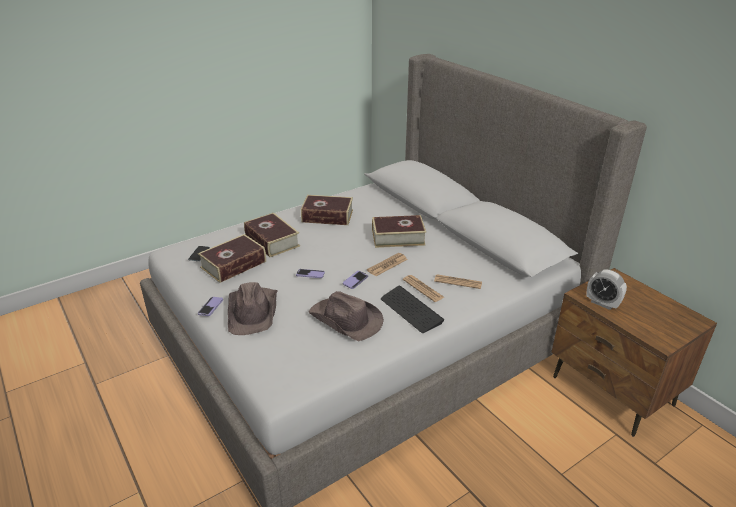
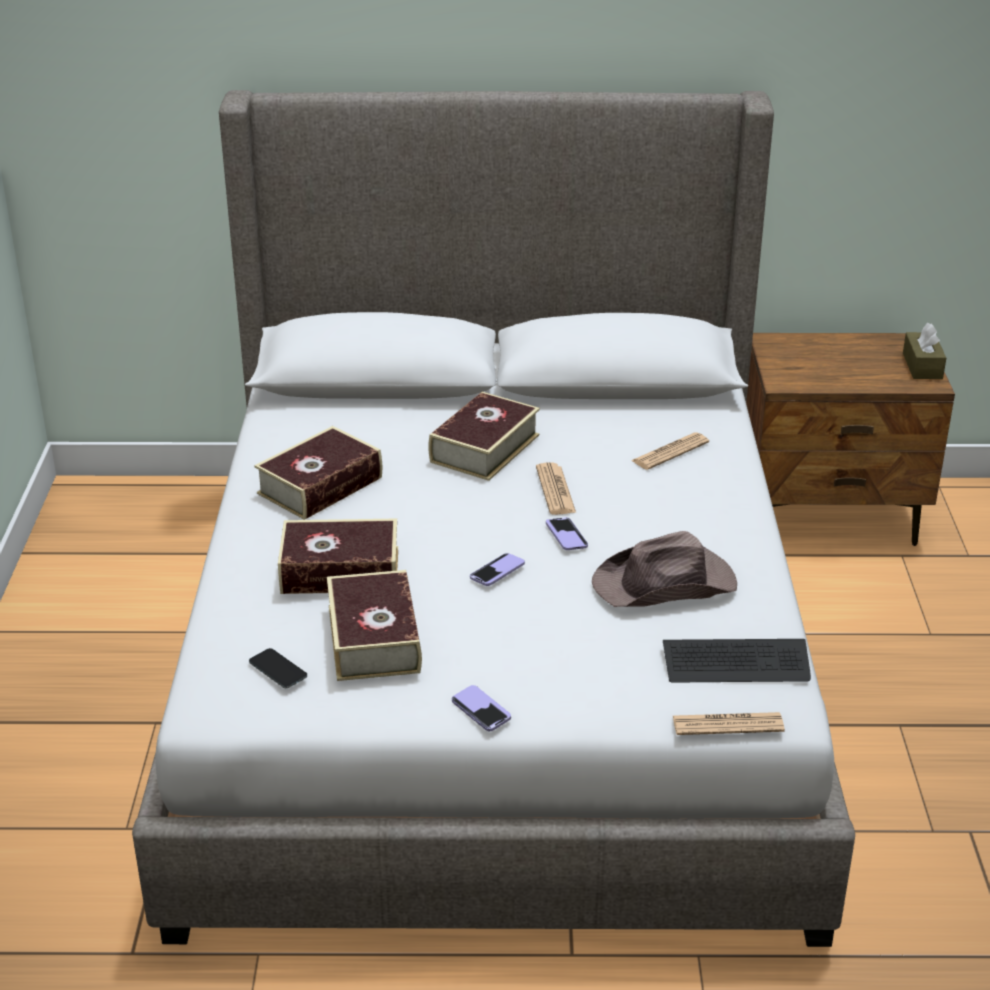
camera: 55 degrees left, 0 degrees up
brown hat [228,282,277,335] -> none
keyboard [381,286,445,333] -> keyboard moved to [663,639,811,683]
newspaper [403,275,444,302] -> newspaper moved to [673,712,785,735]
alarm clock [586,270,627,310] -> none
none -> brown tissue box [903,323,946,379]

